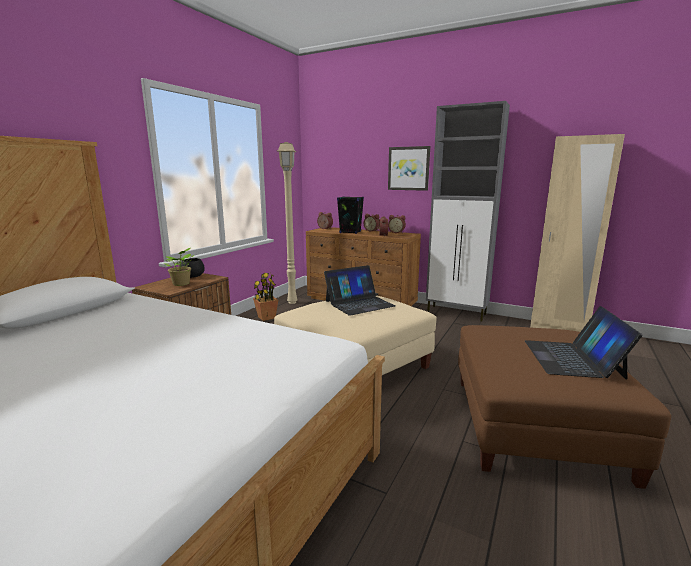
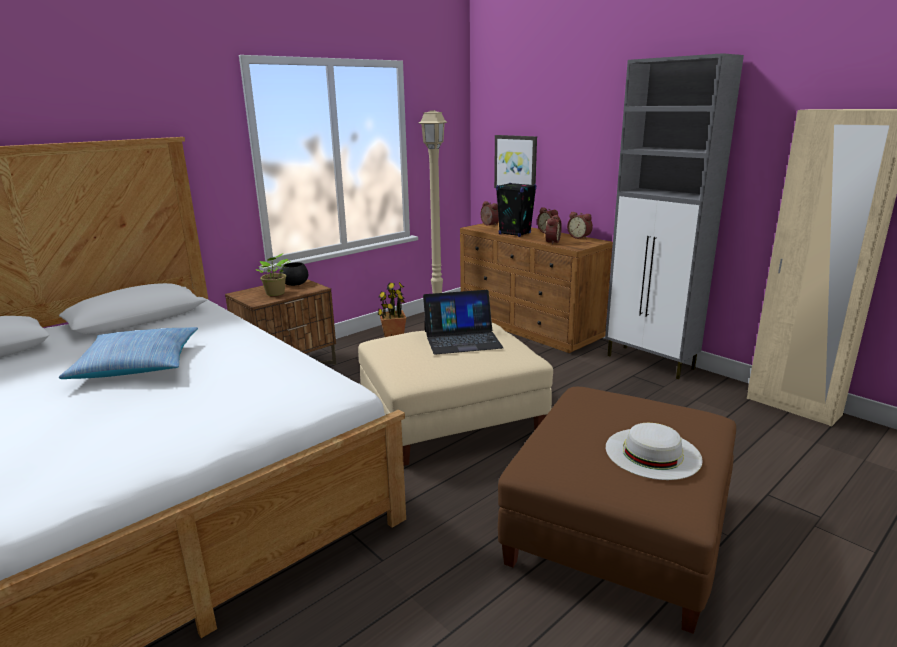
camera: 20 degrees right, 5 degrees up
picture [388,146,430,191] -> picture moved to [494,135,537,188]
laptop [525,306,643,380] -> white hat [606,423,703,480]
none -> pillow [59,327,198,379]

